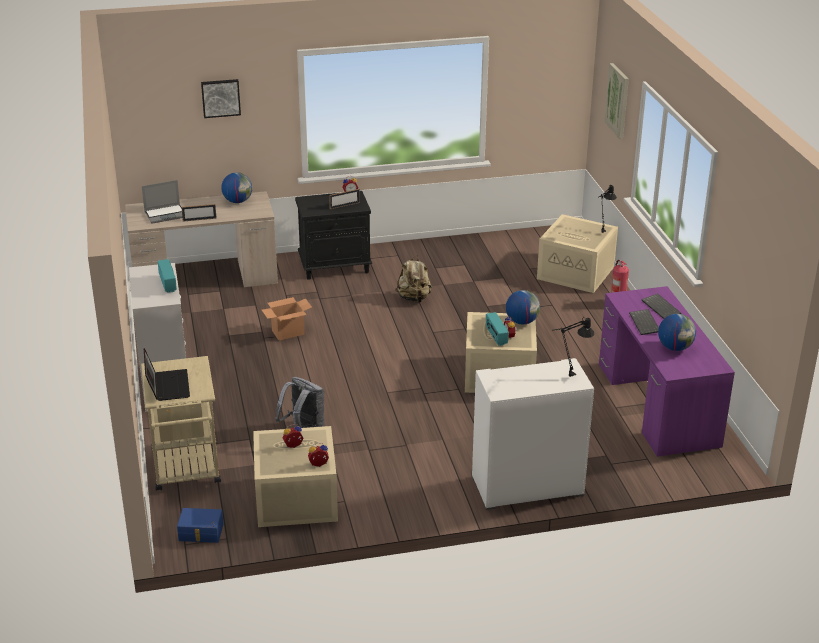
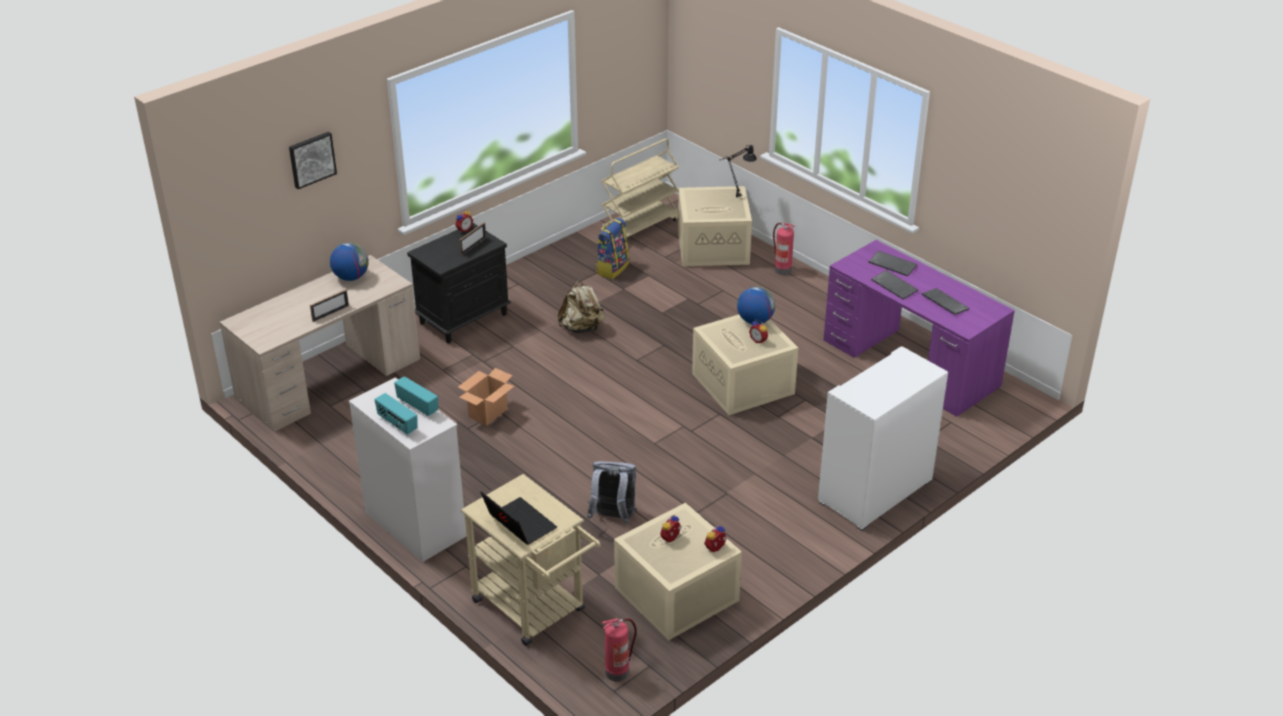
camera: 30 degrees left, 5 degrees up
laptop [142,180,182,224] -> none
blue storage box [177,508,224,543] -> fire extinguisher [602,618,637,682]
radio [486,312,509,346] -> radio moved to [375,393,418,435]
black table lamp [552,317,594,377] -> none
picture [604,63,629,139] -> none
globe [658,314,696,351] -> keyboard [921,288,970,315]
none -> backpack [595,218,629,279]
none -> beige cart [601,138,679,237]

